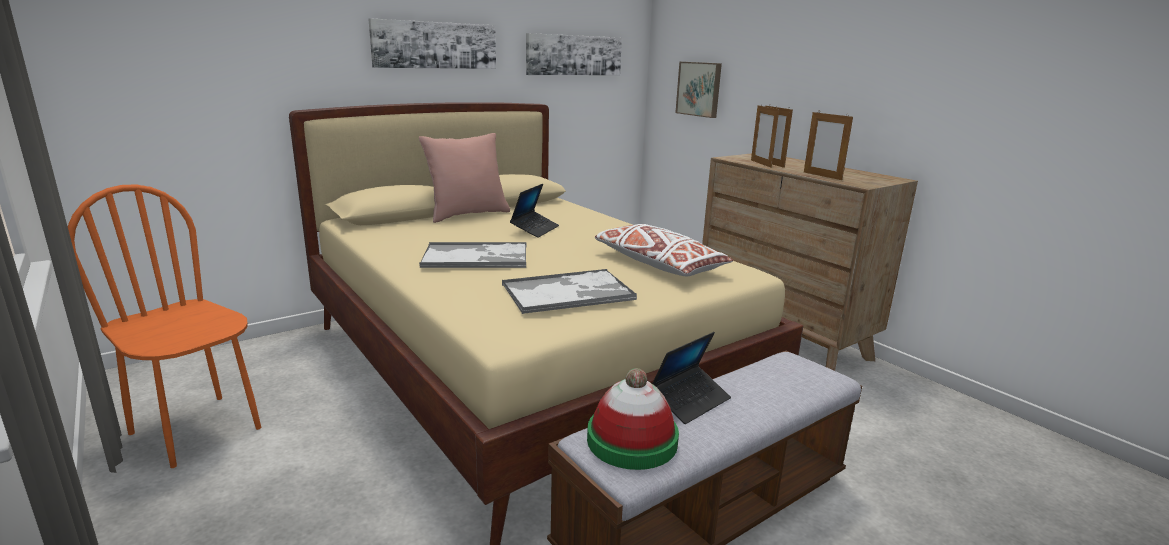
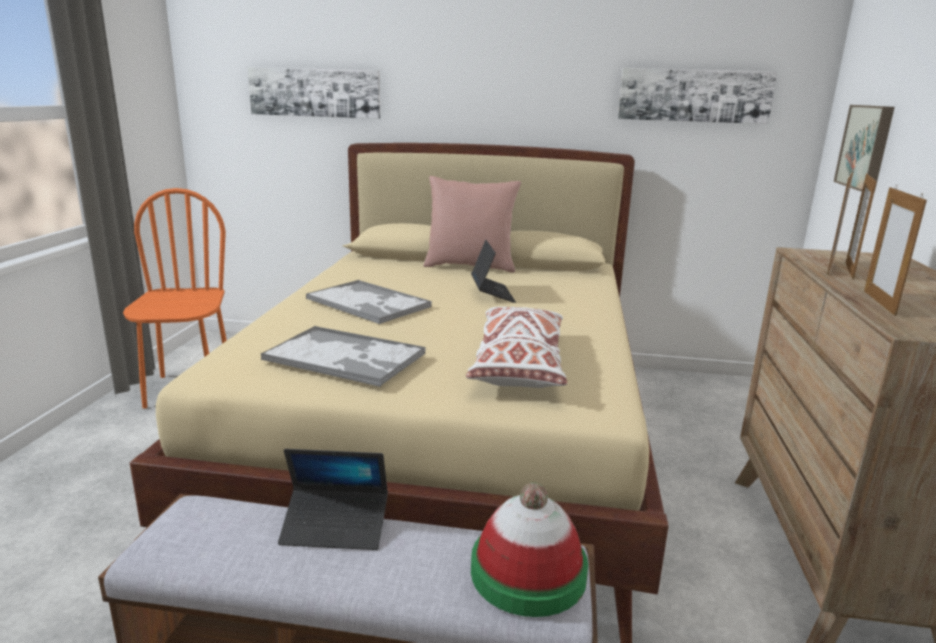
camera: 45 degrees right, 0 degrees up
picture [369,18,496,69] -> picture moved to [248,67,380,119]
laptop [510,184,559,238] -> laptop turned 75 degrees counterclockwise [471,240,516,303]
hat [587,368,679,470] -> hat moved to [471,482,588,617]

